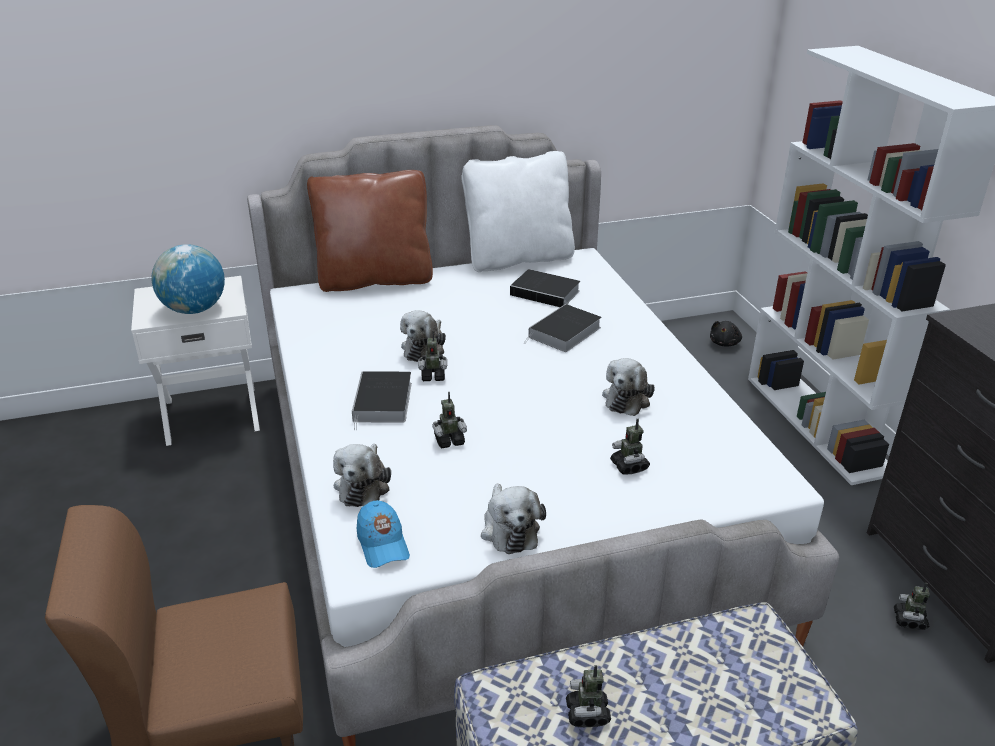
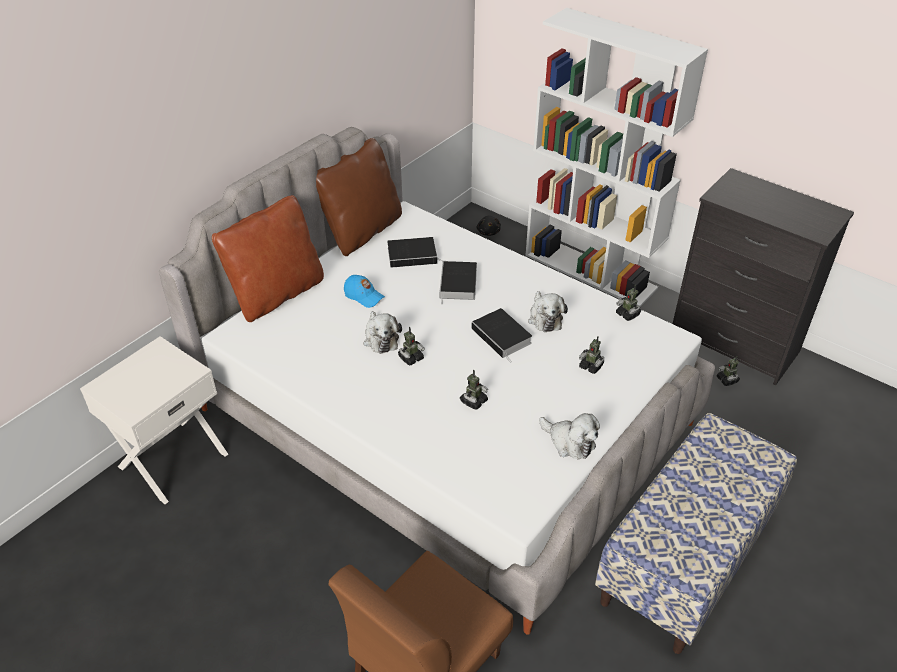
camera: 35 degrees left, 10 degrees up
globe [152,244,225,314] -> none
plush toy [333,444,391,507] -> none
book [352,371,412,431] -> book moved to [472,308,532,363]
blue cap [357,500,410,568] -> blue cap moved to [344,275,385,308]
white pillow [461,151,575,272] -> brown pillow [316,138,402,256]
toy robot [566,665,611,727] -> toy robot moved to [616,285,641,321]

